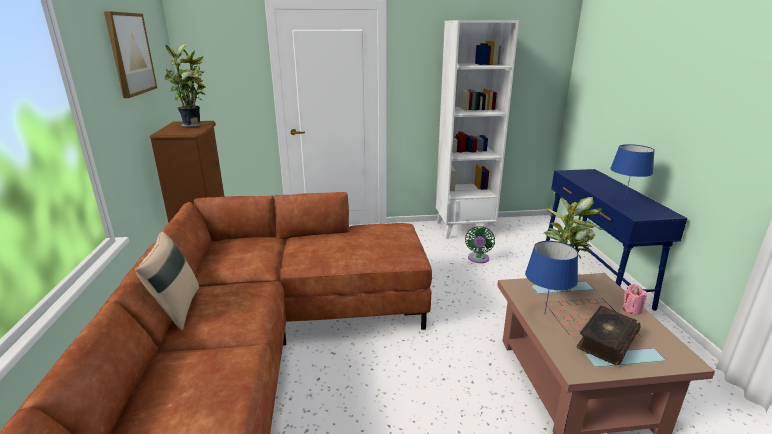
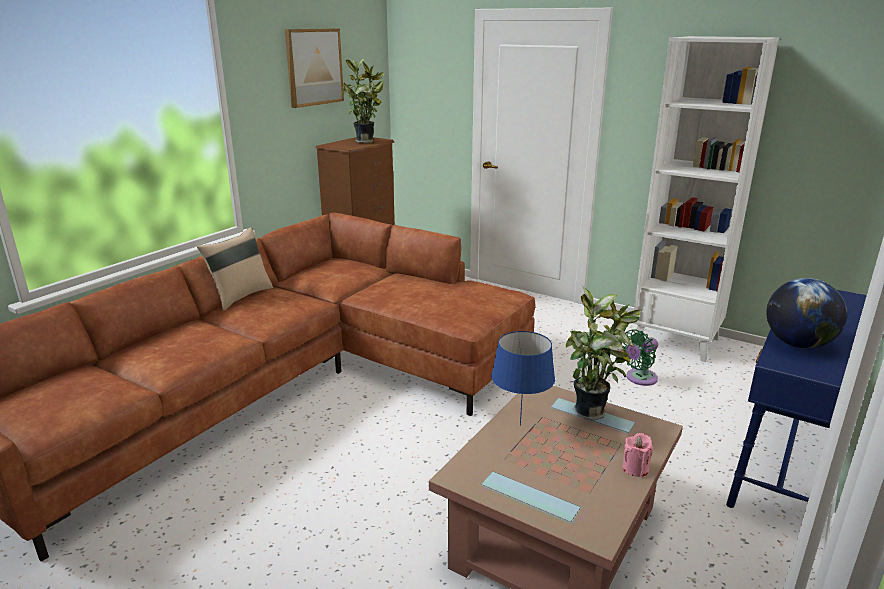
camera: 40 degrees right, 0 degrees up
book [576,306,641,366] -> none
blue table lamp [610,144,655,202] -> globe [766,278,847,348]

